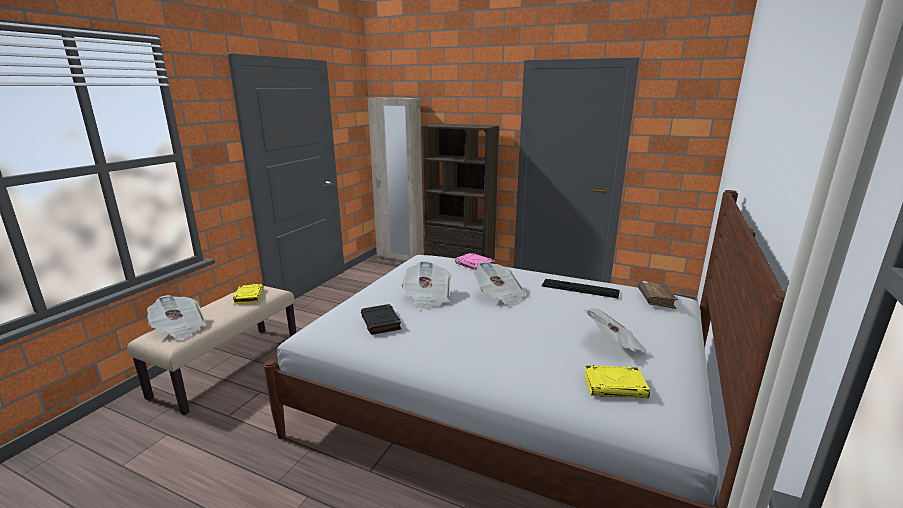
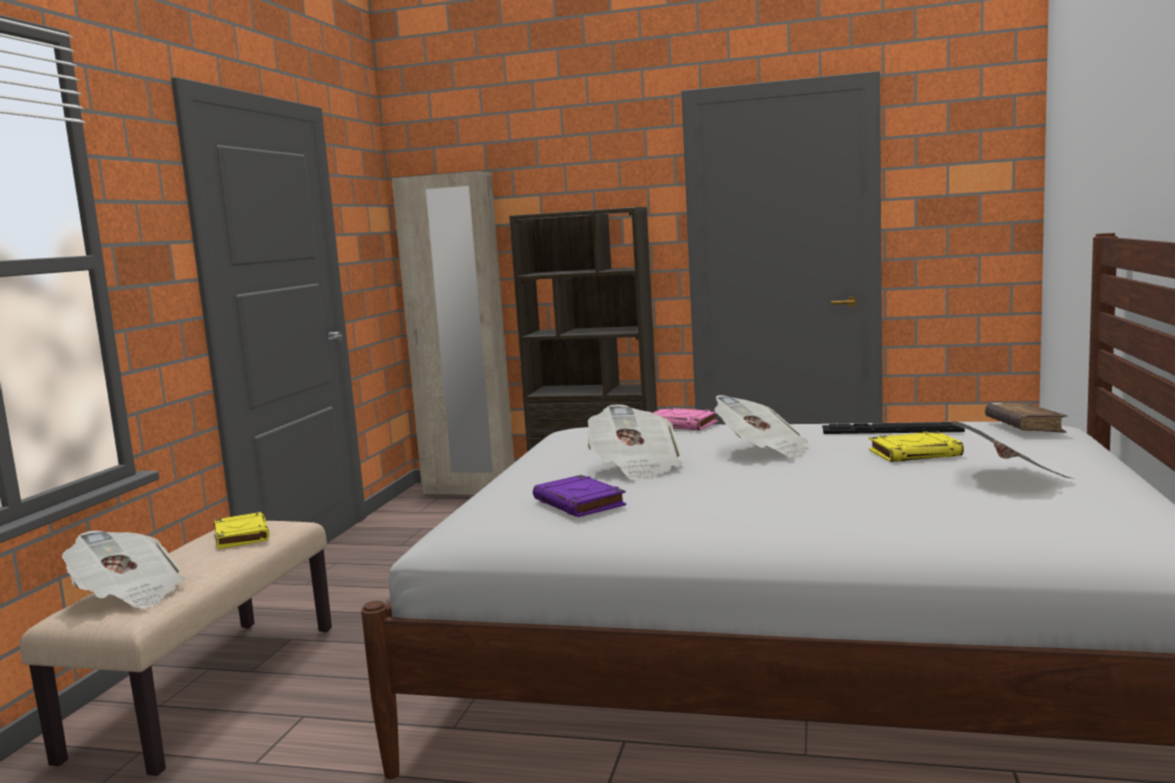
camera: 10 degrees left, 10 degrees down
black book [361,304,401,335] -> purple book [533,475,626,517]
yellow book [584,365,650,398] -> yellow book moved to [869,431,964,462]

